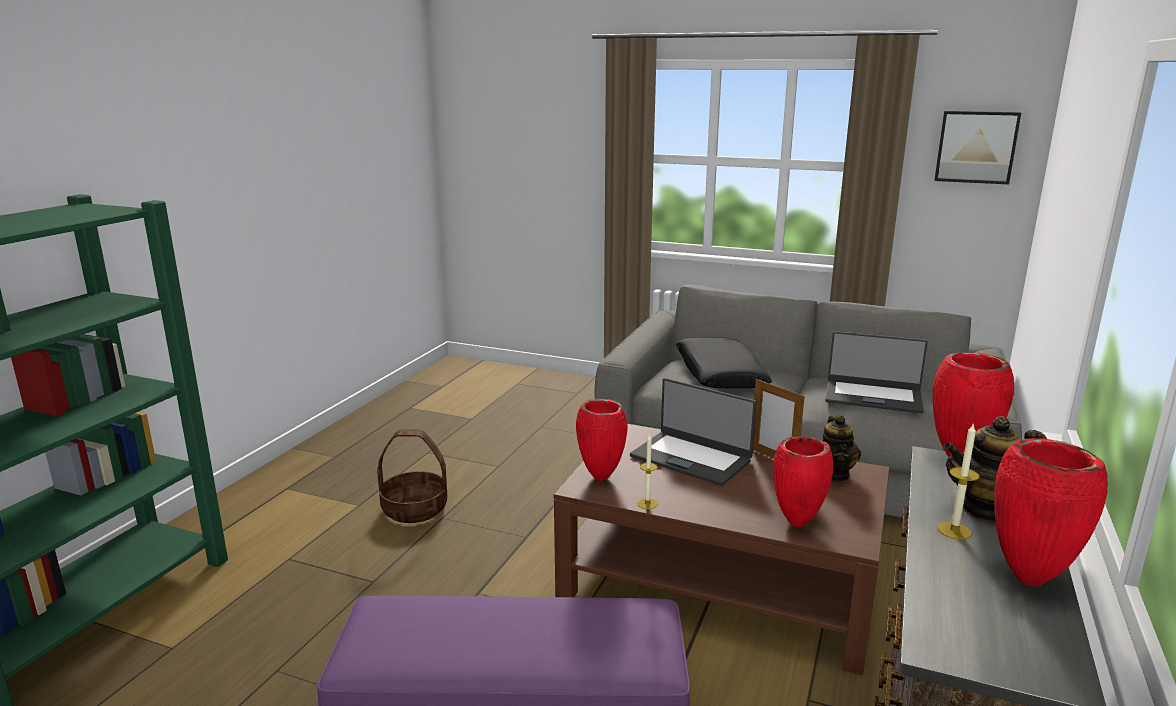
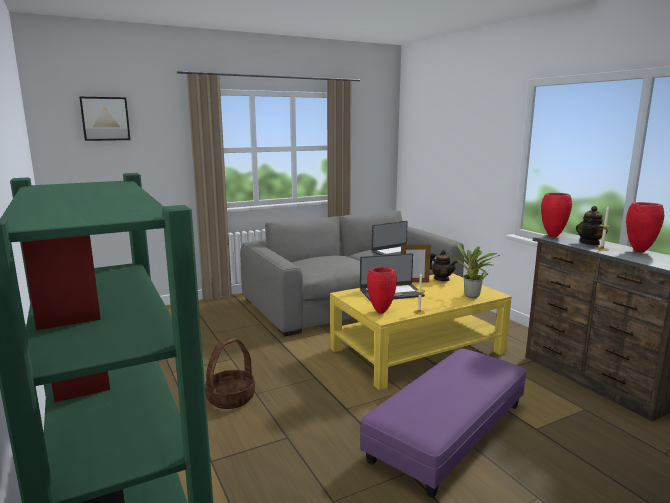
camera: 50 degrees left, 5 degrees down
brown coffee table [554,424,889,676] -> yellow coffee table [330,273,512,390]
black pillow [676,337,772,388] -> none
red vase [773,436,833,527] -> potted plant [448,243,500,298]
picture [934,111,1021,184] -> picture moved to [79,97,130,141]

